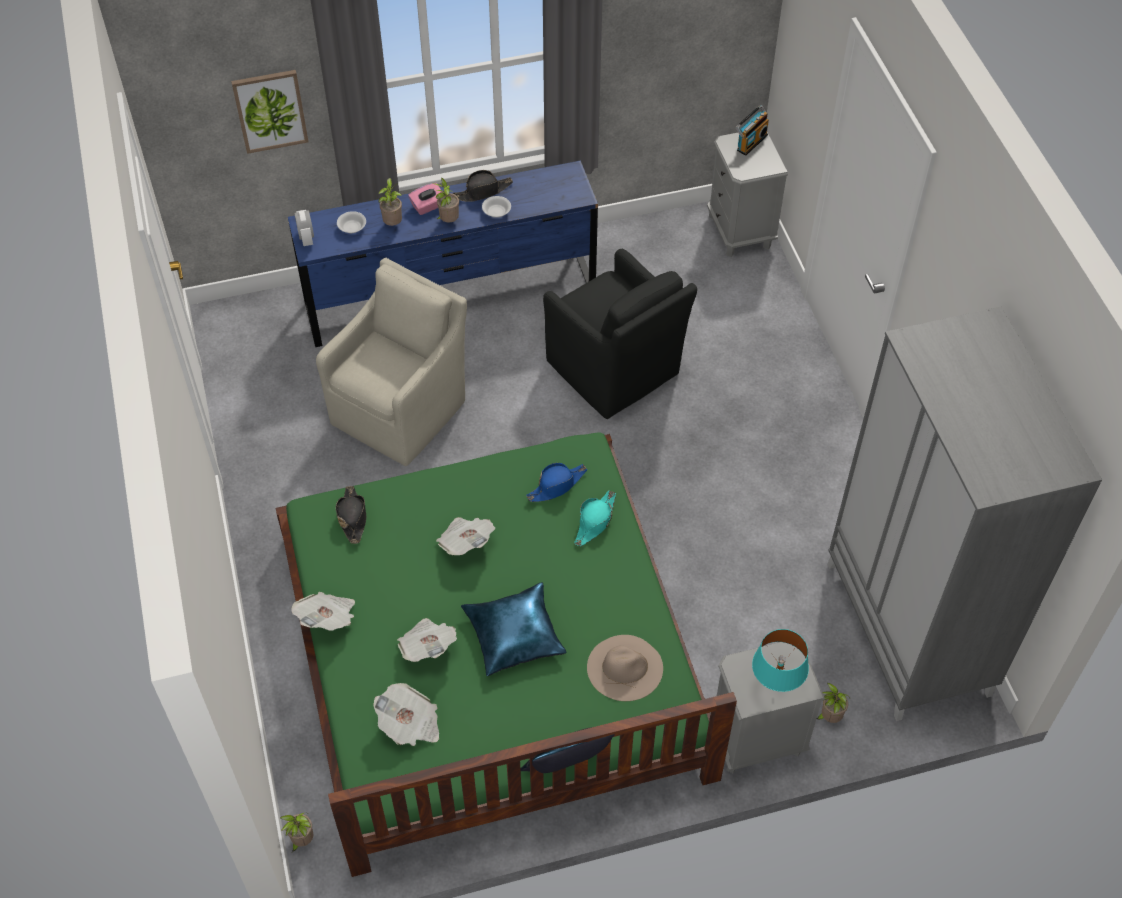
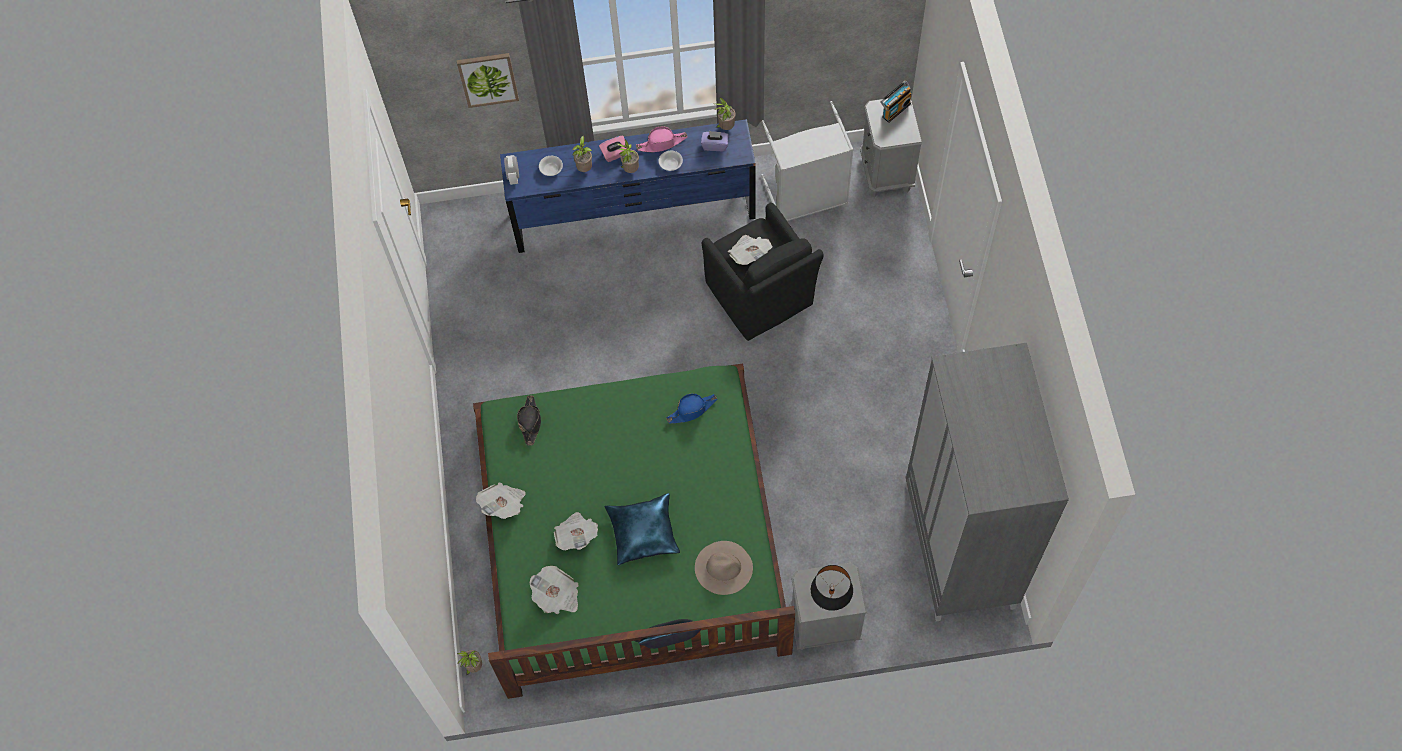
camera: 10 degrees right, 10 degrees up
beige armchair [316,258,467,466] -> none
newspaper [436,517,495,555] -> newspaper moved to [728,235,773,265]
black hat [453,170,513,202] -> pink hat [636,126,688,152]
turquoise hat [574,490,616,546] -> none
turquoise table lamp [752,629,809,692] -> black table lamp [811,565,853,611]
potted plant [817,683,850,723] -> potted plant moved to [714,97,736,130]
none -> purple tissue box [701,131,729,151]
none -> grey laundry basket [761,101,854,221]

